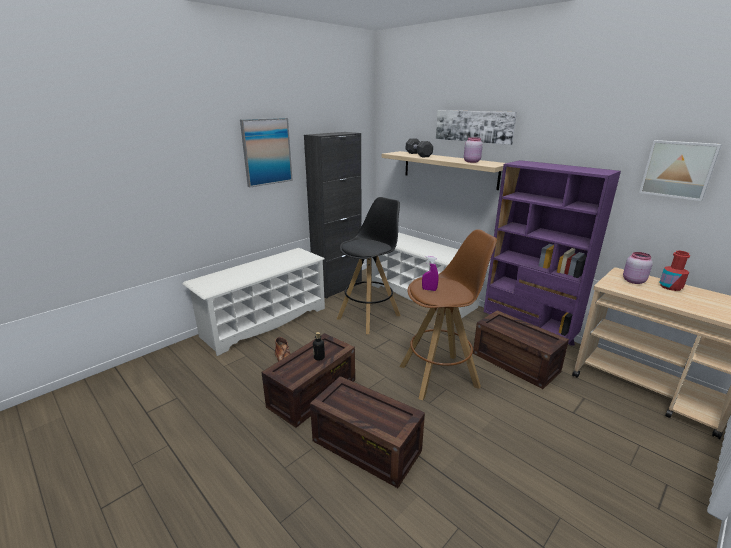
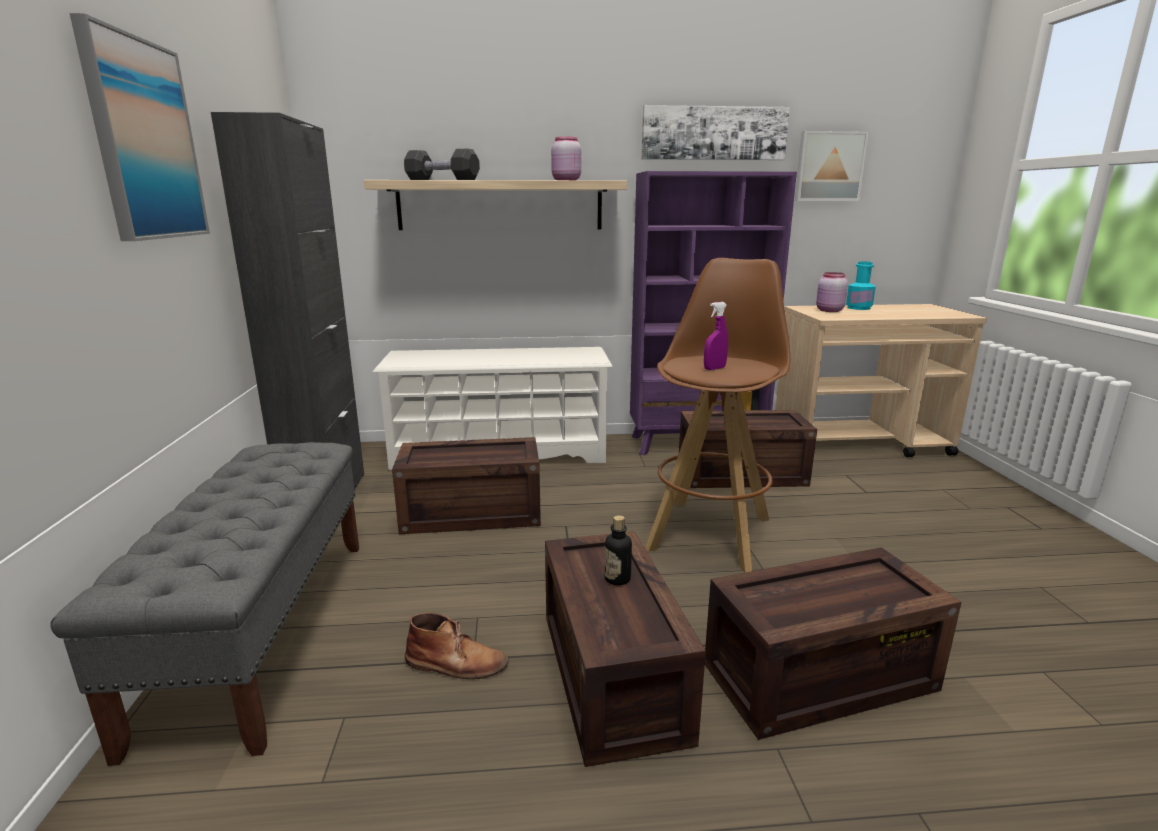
camera: 50 degrees left, 5 degrees down
white shoe rack [182,248,325,356] -> grey bench [50,442,359,766]
black stool [337,197,401,334] -> crate [392,437,541,534]
picture [436,110,517,145] -> picture moved to [642,105,790,160]
red bottle [659,251,690,291] -> turquoise bottle [846,261,876,310]

